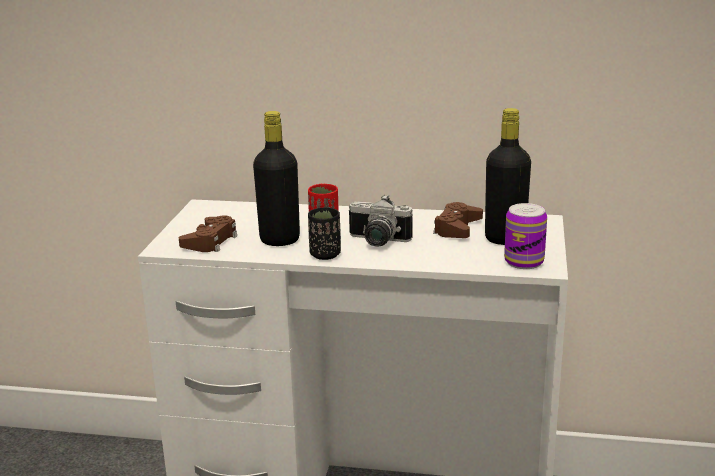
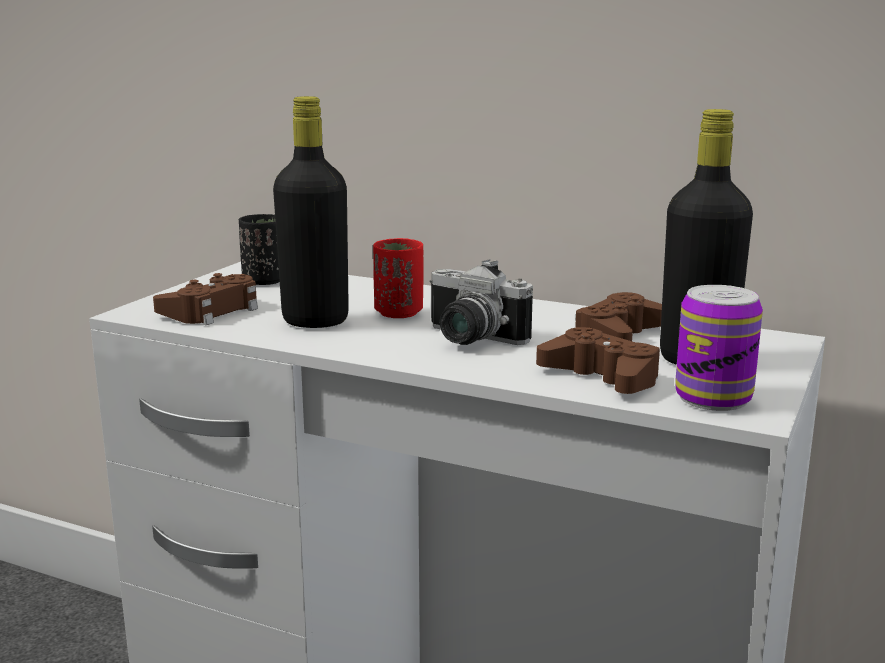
camera: 15 degrees right, 5 degrees down
black cup [308,207,341,260] -> black cup moved to [239,214,280,285]
none -> brown game controller [536,327,660,394]

